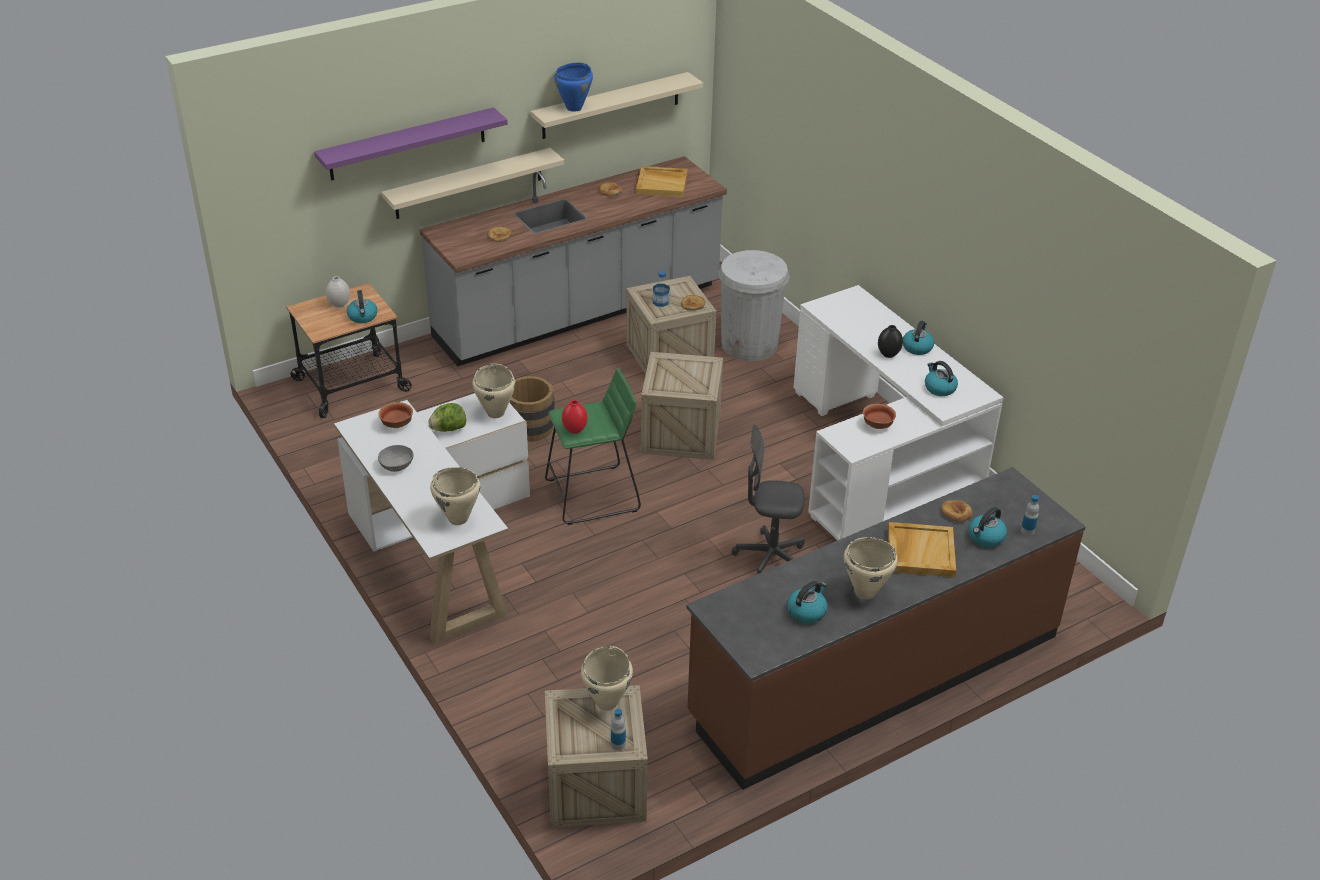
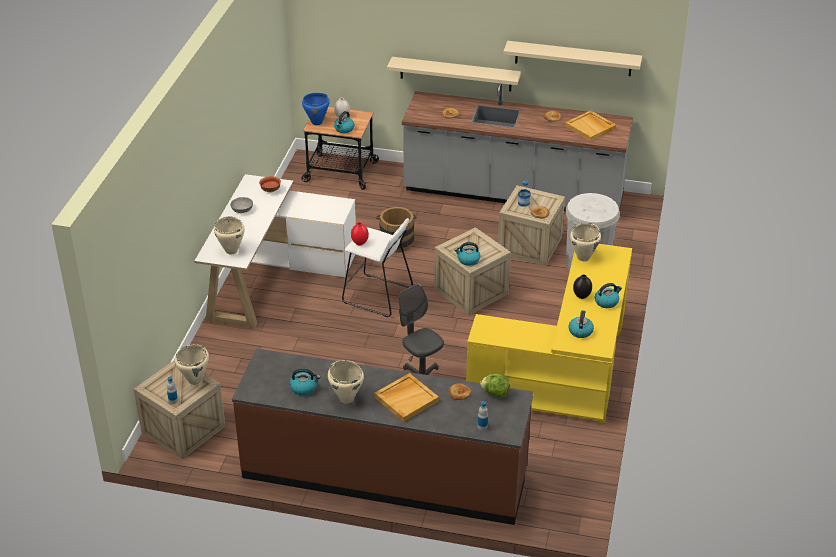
camera: 45 degrees right, 0 degrees up
purple shelf [314,107,508,181] -> none
lettuce [428,403,466,432] -> lettuce moved to [480,374,510,398]
beige cooking pot [472,364,515,418] -> beige cooking pot moved to [570,223,601,261]
green stool [545,368,641,525] -> white stool [342,218,413,317]
blue cooking pot [554,63,593,112] -> blue cooking pot moved to [302,93,330,125]
white desk [793,285,1004,541] -> yellow desk [466,244,632,424]
bowl [863,404,896,429] -> none
kettle [969,507,1007,547] -> kettle moved to [454,242,481,266]

